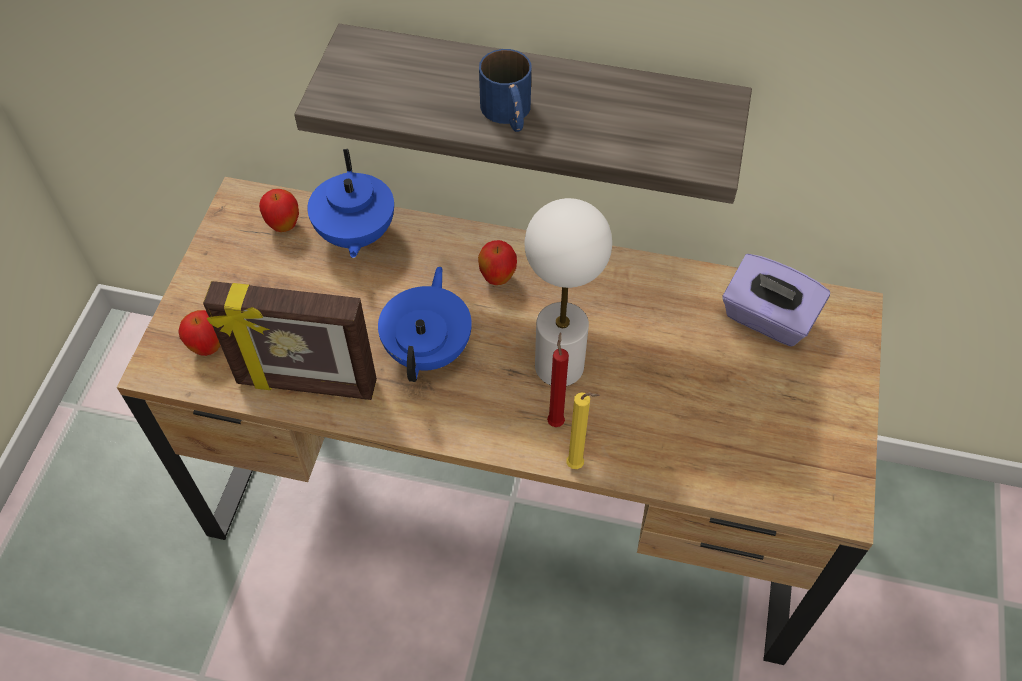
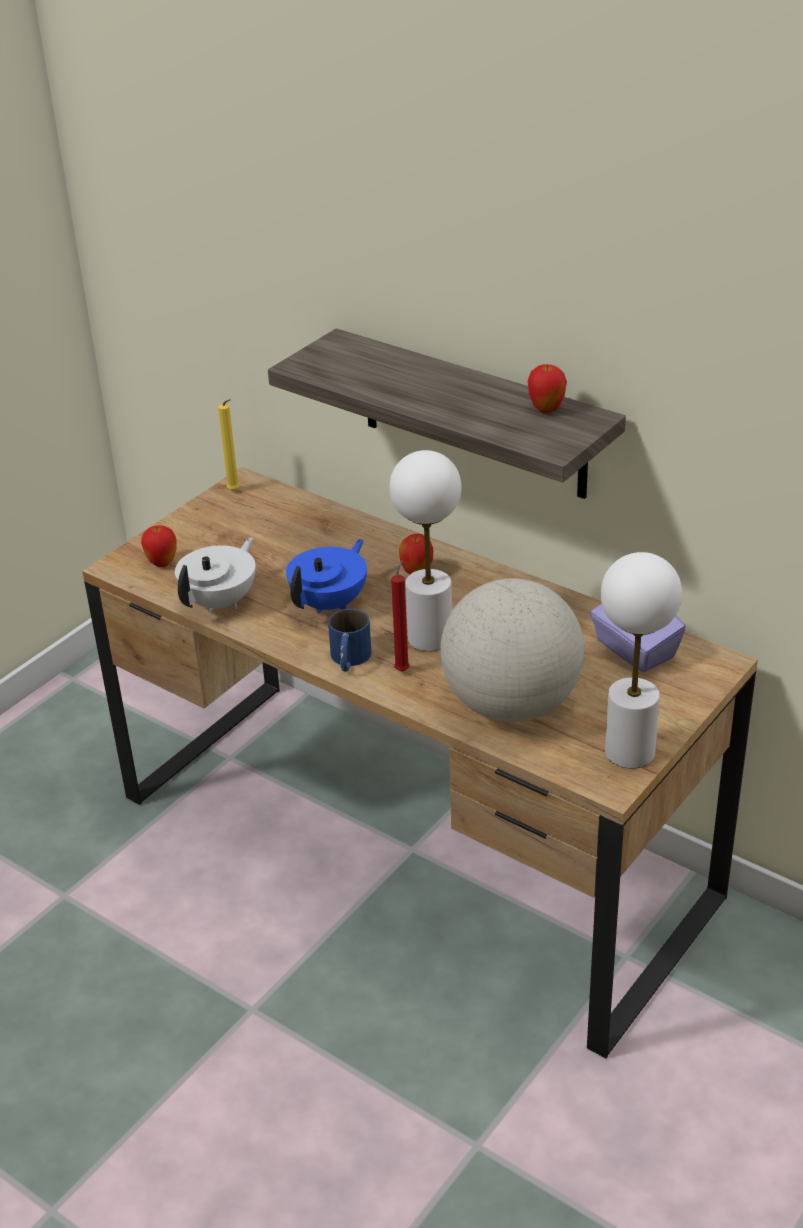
camera: 25 degrees right, 20 degrees down
picture frame [203,281,377,400] -> white teapot [175,537,256,612]
apple [259,189,299,232] -> apple moved to [528,364,567,413]
blue teapot [307,149,394,258] -> none
blue mug [479,49,532,132] -> blue mug moved to [328,609,371,672]
yellow candle [566,392,600,469] -> yellow candle moved to [218,399,240,491]
none -> globe [440,578,585,722]
none -> white table lamp [600,552,682,768]

